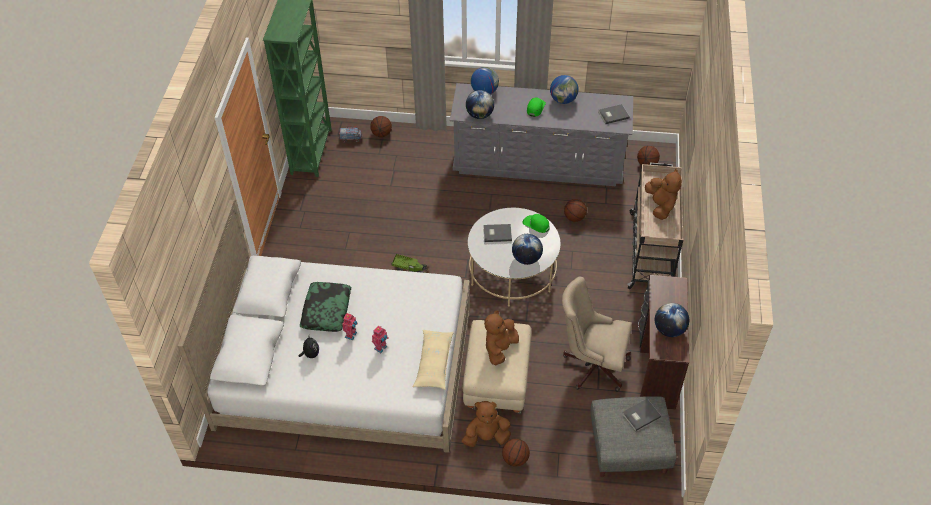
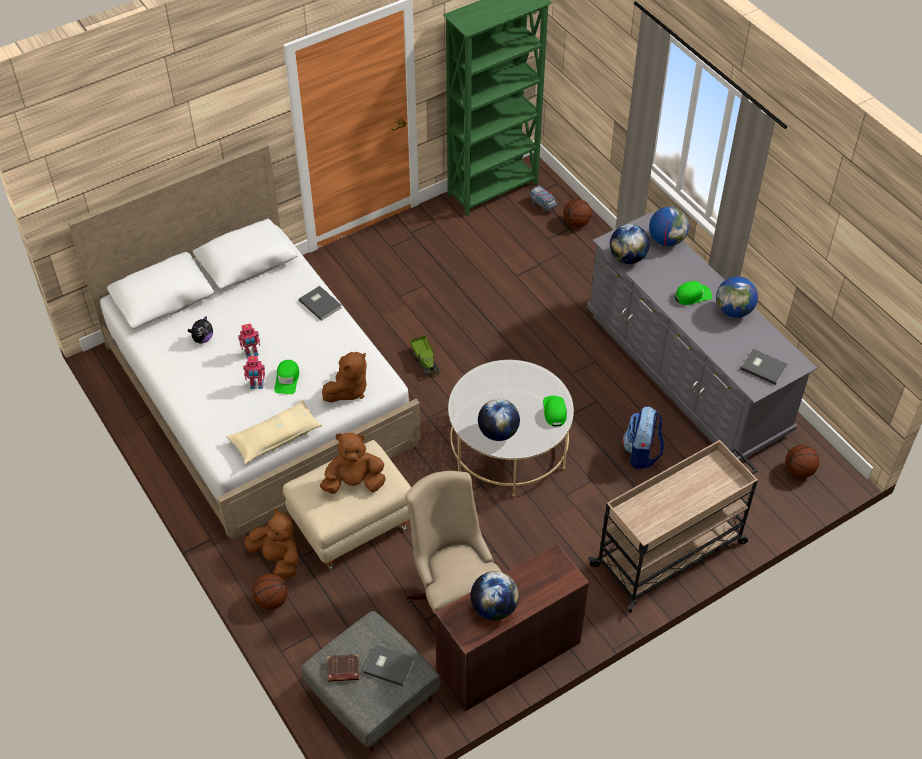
camera: 50 degrees right, 0 degrees up
pillow [300,282,351,332] -> none
grey book [484,224,512,242] -> grey book moved to [299,286,342,321]
basketball [564,199,587,222] -> backpack [623,406,664,469]
brown plush toy [645,169,682,220] -> brown plush toy moved to [322,352,367,402]
none -> green cap [274,360,299,394]
none -> brown book [327,654,359,682]

